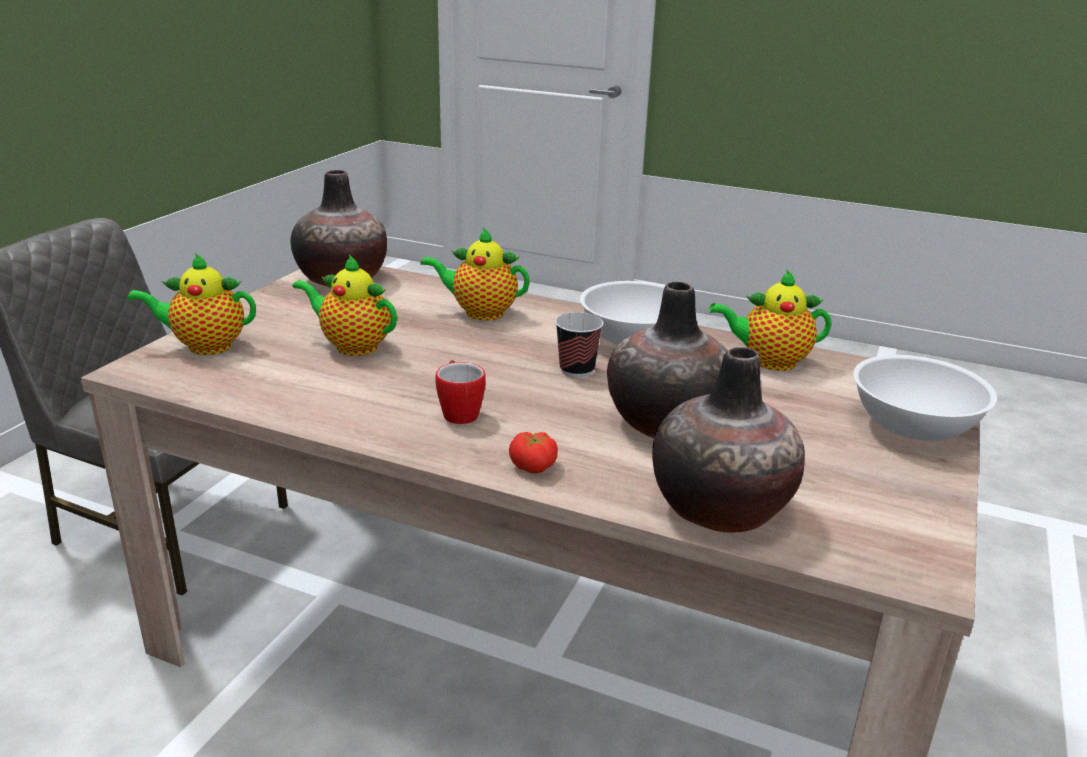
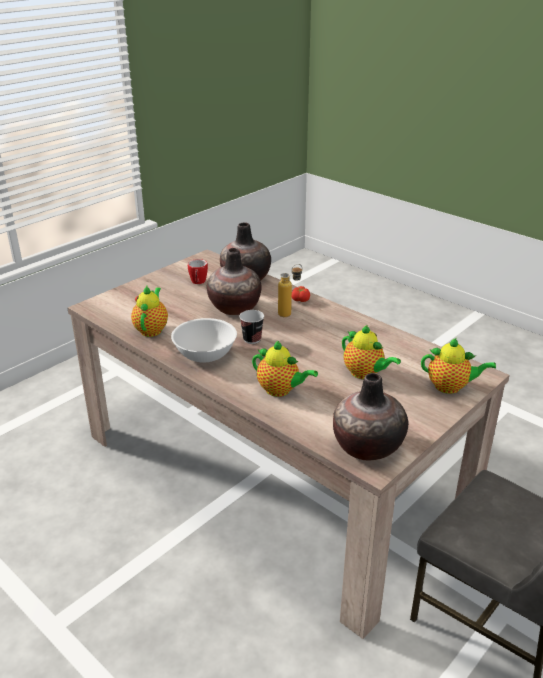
camera: 160 degrees left, 5 degrees up
mug [436,360,486,424] -> mug moved to [188,259,208,284]
teapot [709,269,832,371] -> teapot turned 105 degrees counterclockwise [131,286,168,337]
white bowl [853,355,997,441] -> none
none -> bottle [278,264,302,317]

